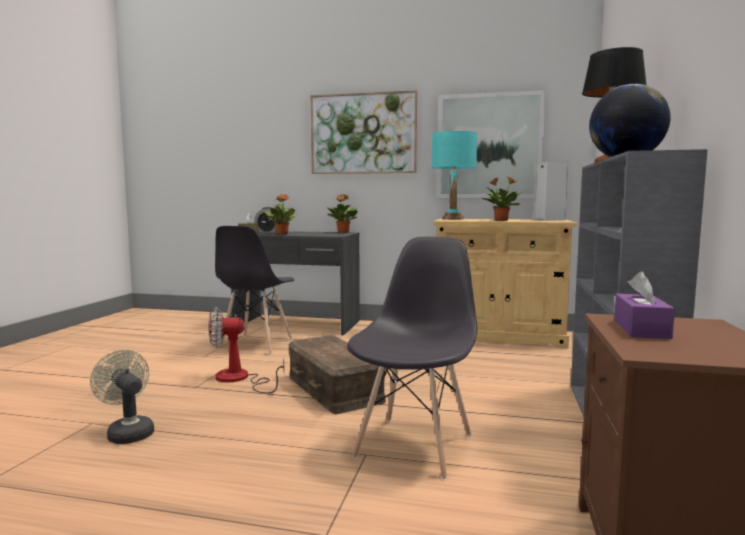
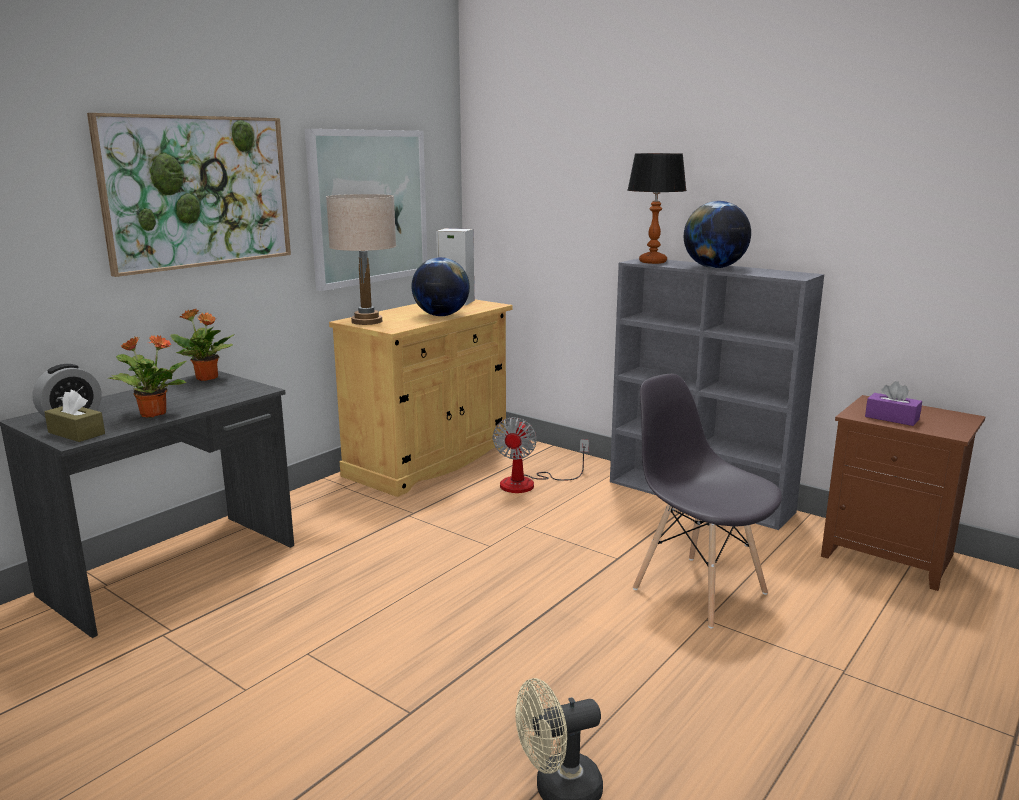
camera: 65 degrees left, 10 degrees up
fan [209,307,284,394] -> fan moved to [493,417,589,493]
grey chair [215,226,294,355] -> none
brown storage box [288,335,386,414] -> none
turquoise table lamp [432,131,477,220] -> beige table lamp [326,194,396,325]
potted plant [482,176,521,221] -> globe [411,257,470,316]

